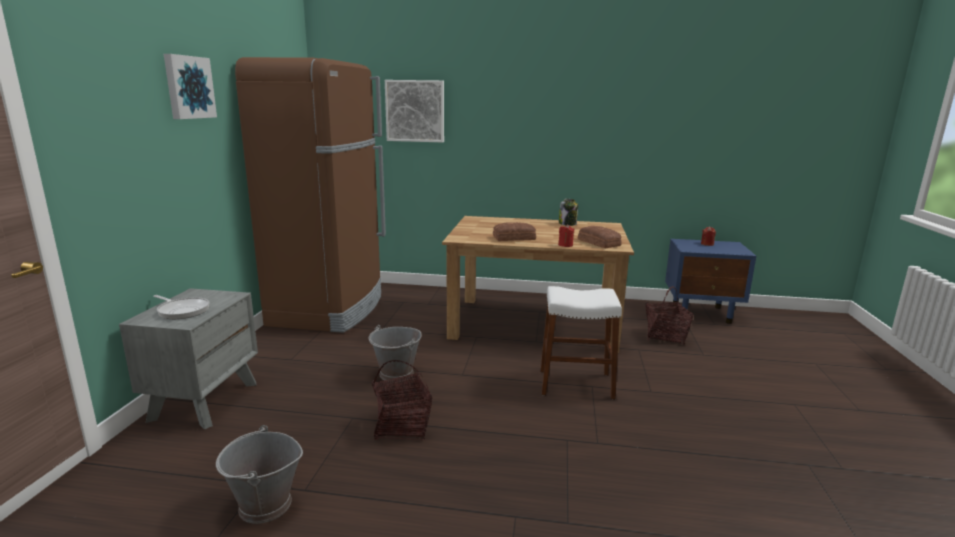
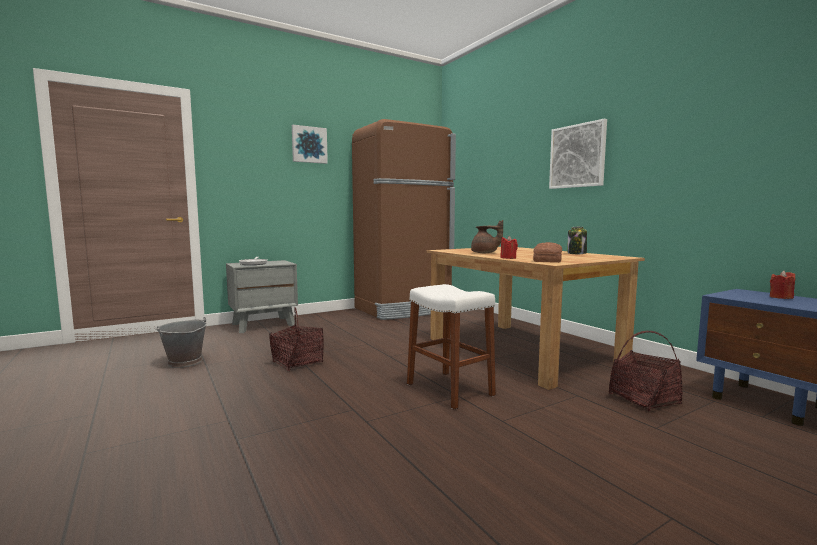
camera: 50 degrees right, 10 degrees down
grey bucket [369,325,421,382] -> none
picture [385,80,444,143] -> picture moved to [549,119,607,189]
bread [493,222,536,241] -> brown teapot [471,220,503,253]

